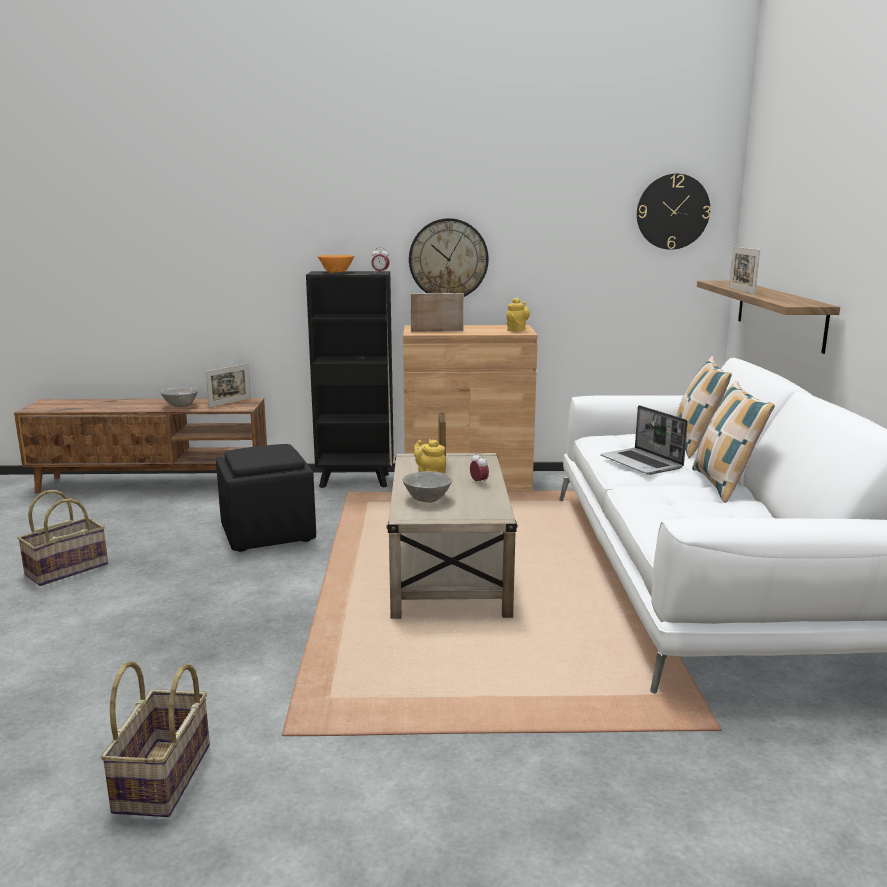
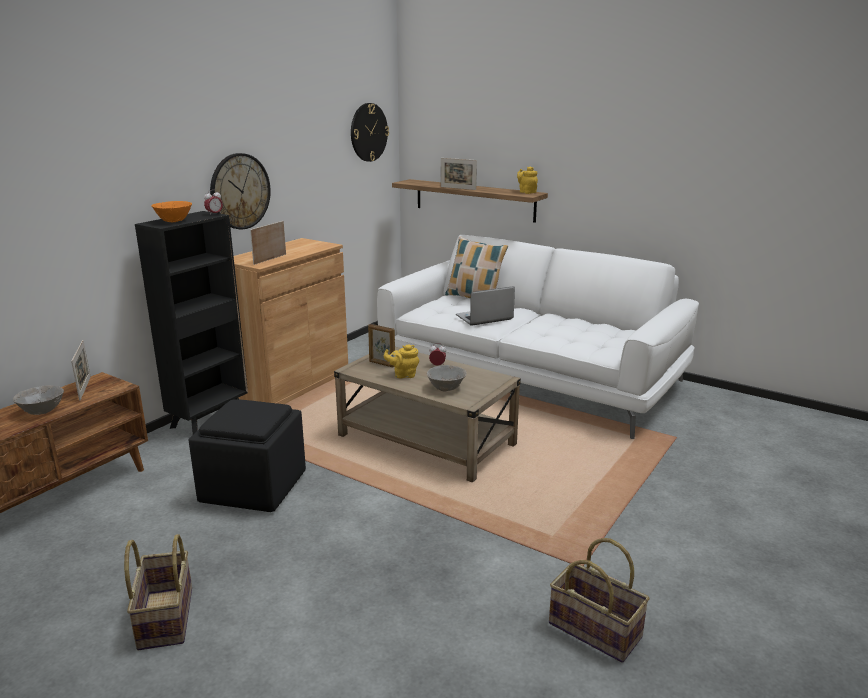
camera: 55 degrees left, 5 degrees up
yellow teapot [507,298,530,331] -> yellow teapot moved to [517,166,538,194]
laptop [600,405,688,475] -> laptop turned 150 degrees clockwise [456,286,515,326]
pillow [692,381,775,503] -> none

